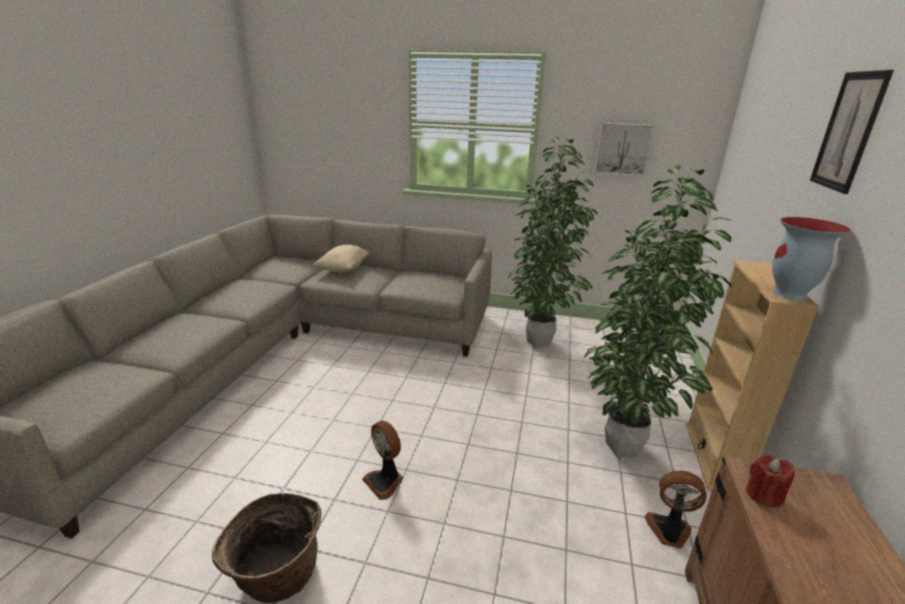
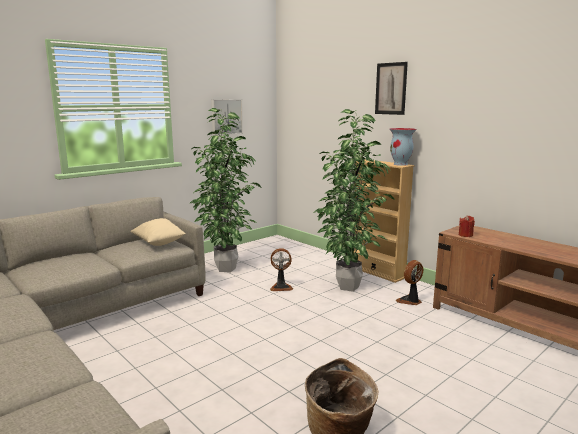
camera: 55 degrees left, 10 degrees down
beige pillow [313,245,370,273] -> beige pillow moved to [130,218,186,246]
fan [362,421,403,500] -> fan moved to [270,248,293,291]

